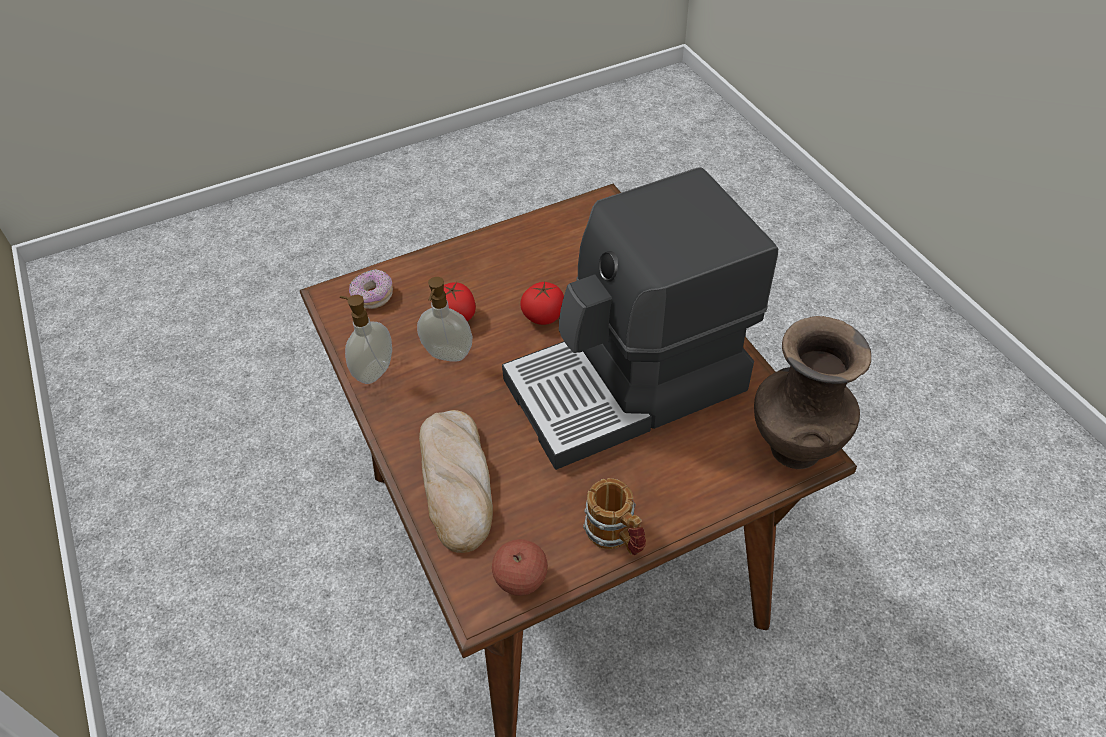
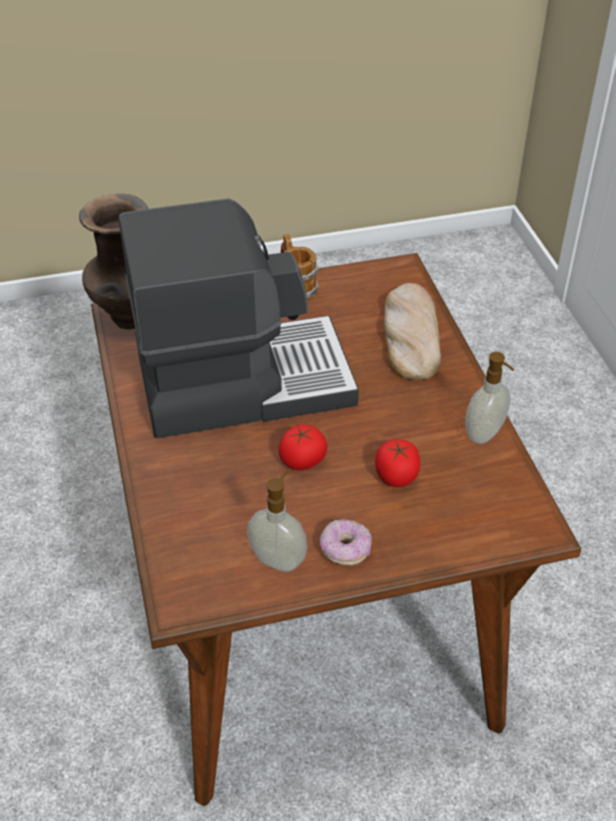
camera: 170 degrees left, 5 degrees down
donut [349,269,393,309] -> donut moved to [320,519,372,566]
soap dispenser [417,277,472,362] -> soap dispenser moved to [247,472,307,572]
apple [492,539,548,596] -> none

